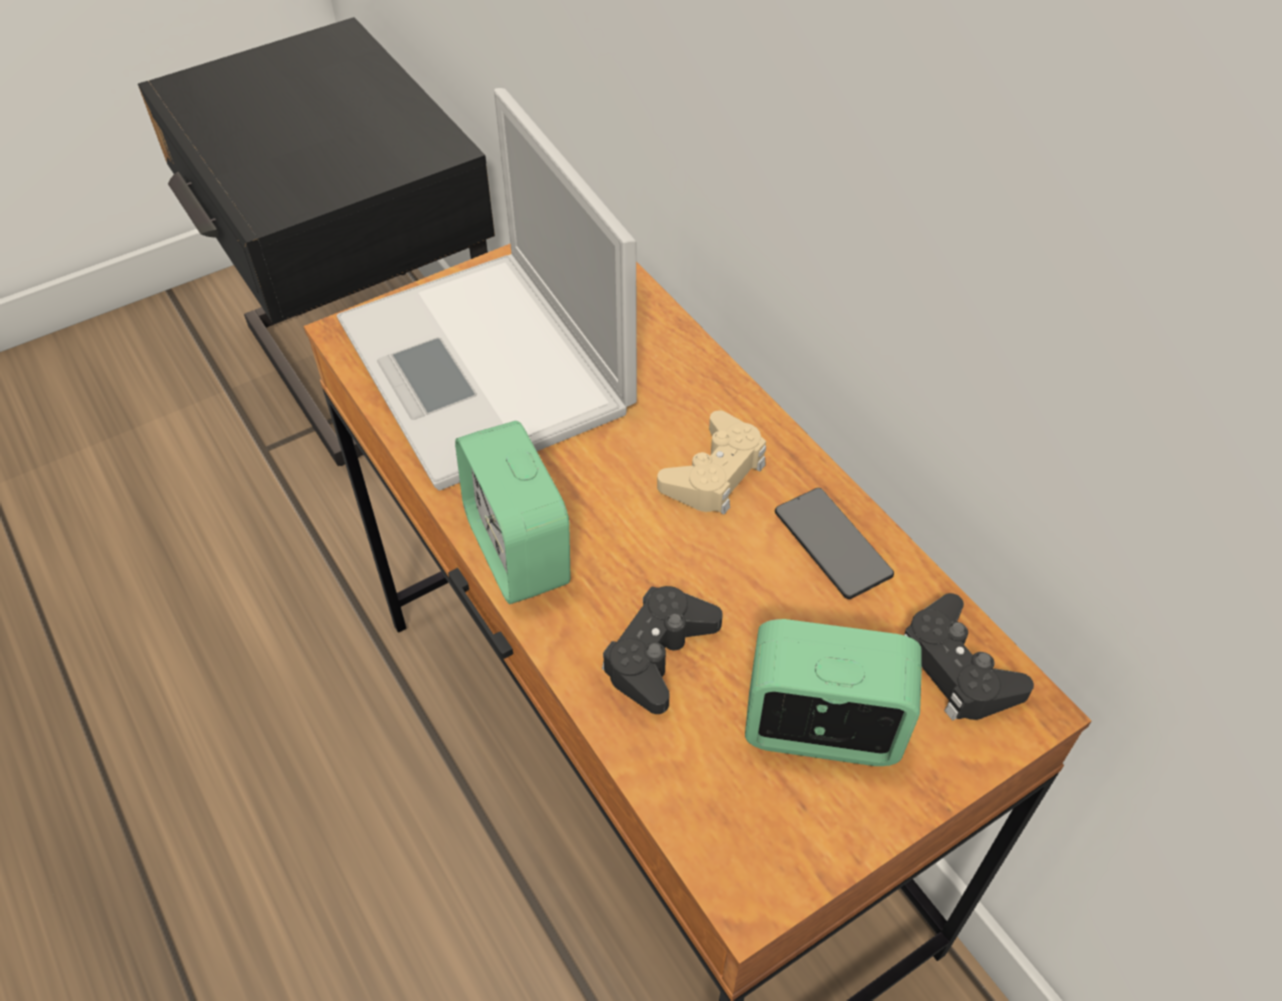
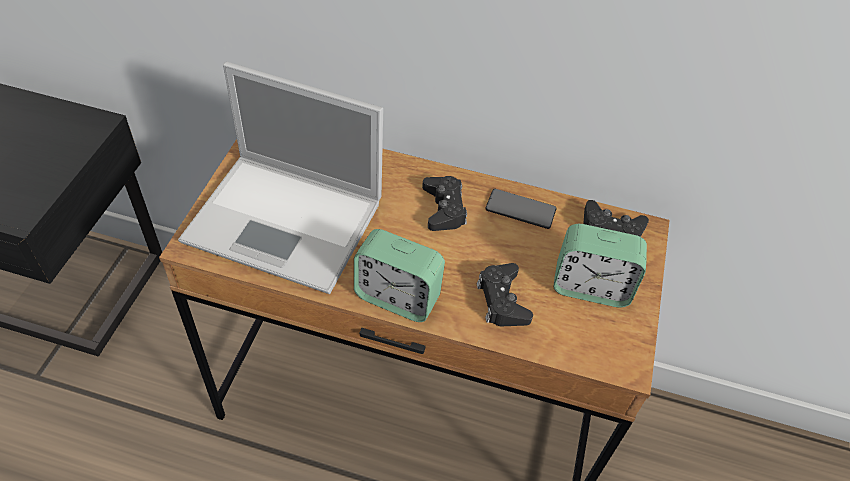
camera: 45 degrees left, 0 degrees up
beige game controller [657,410,766,514] -> black game controller [422,176,467,231]
alarm clock [745,619,922,766] -> alarm clock turned 135 degrees counterclockwise [553,224,647,308]

